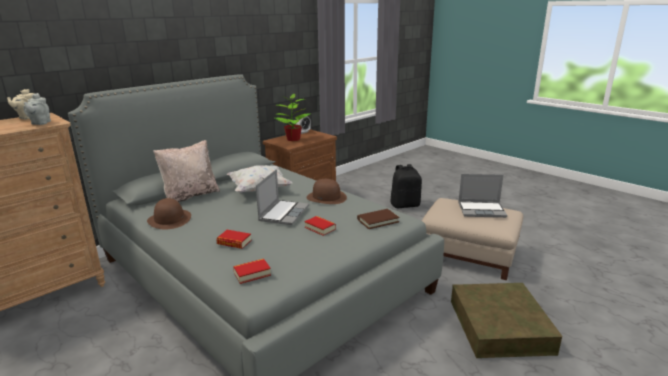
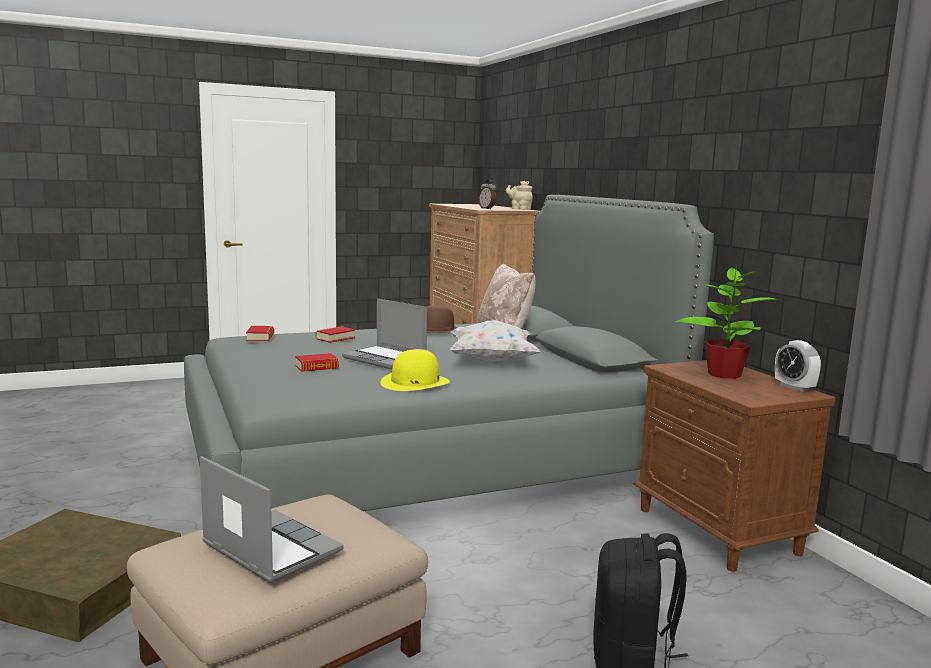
camera: 110 degrees right, 10 degrees down
grey teapot [24,93,51,125] -> alarm clock [478,180,496,209]
brown hat [307,179,347,204] -> yellow hat [380,349,450,391]
brown book [357,209,400,229] -> none
laptop [458,174,507,218] -> laptop turned 105 degrees clockwise [200,456,344,583]

